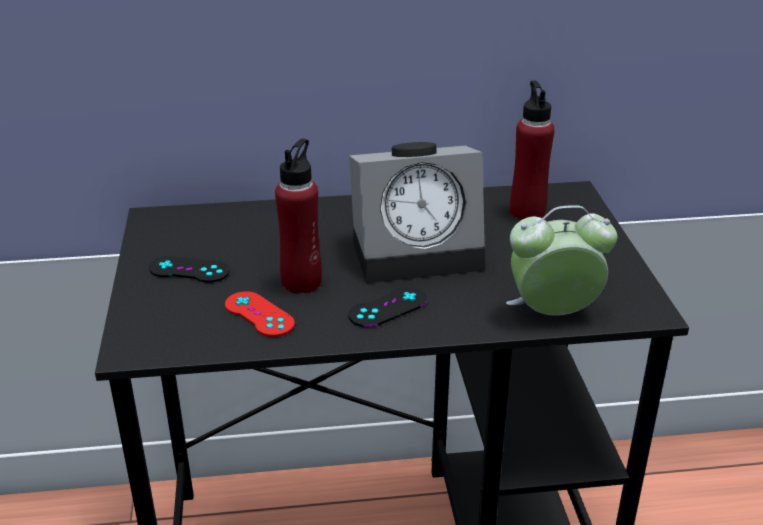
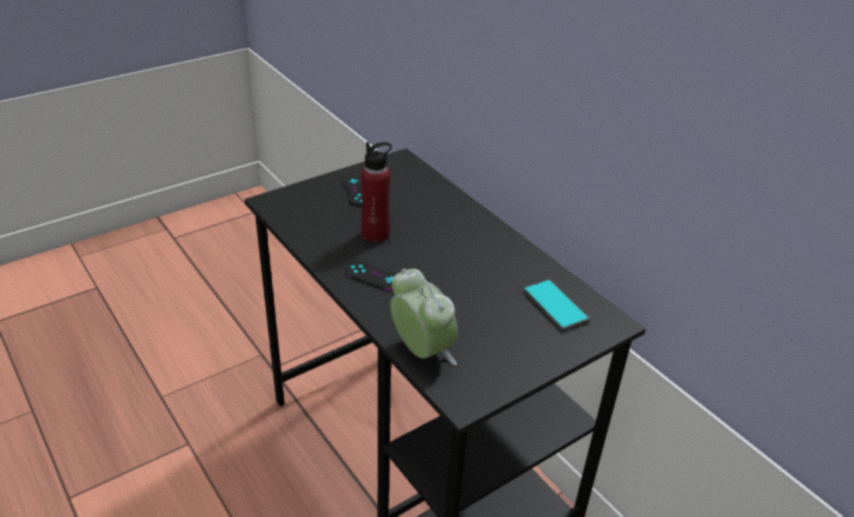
camera: 60 degrees right, 5 degrees up
red game controller [225,291,295,337] -> none
alarm clock [349,142,485,283] -> none
red bottle [510,81,555,220] -> phone [523,279,590,331]

